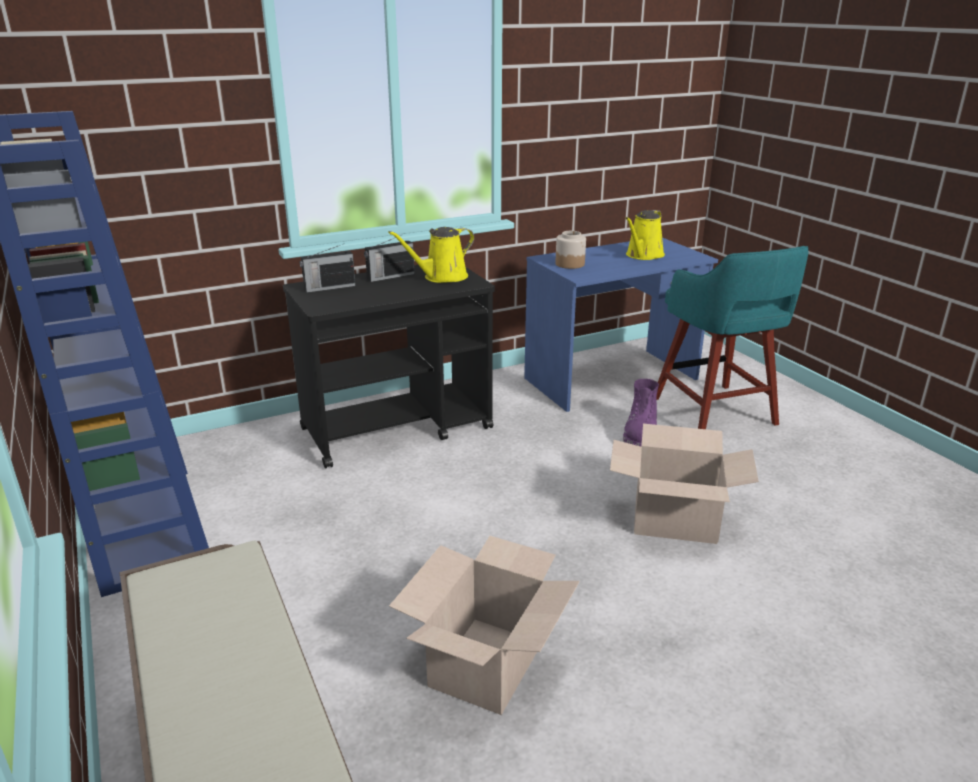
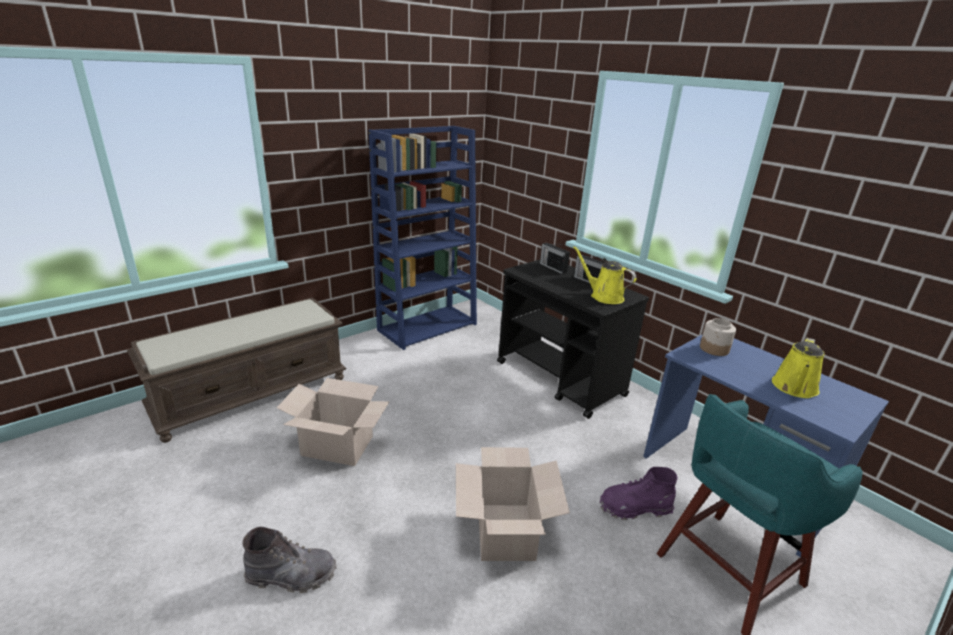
camera: 75 degrees right, 0 degrees up
yellow watering can [625,210,665,260] -> yellow watering can turned 75 degrees counterclockwise [772,338,824,398]
none -> grey boot [242,527,337,593]

